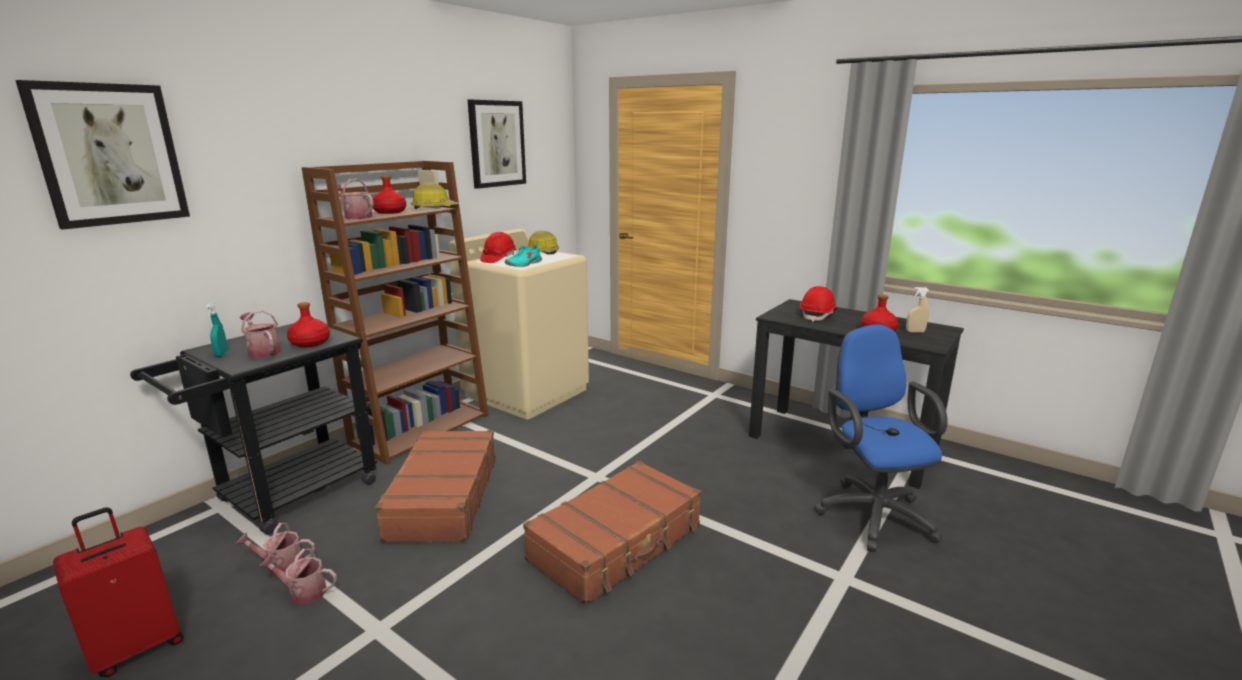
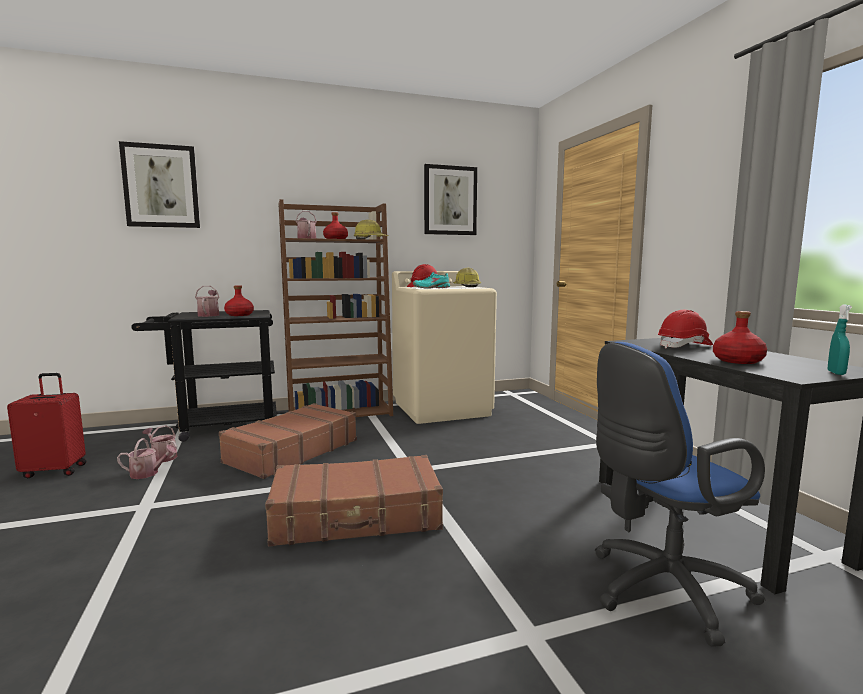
camera: 35 degrees right, 10 degrees down
turquoise spray bottle [206,302,228,357] -> turquoise spray bottle moved to [828,305,852,375]
watering can [259,549,337,605] -> watering can turned 135 degrees clockwise [117,438,177,479]
blue office chair [815,324,948,552] -> blue office chair turned 135 degrees counterclockwise [595,342,766,647]
beige spray bottle [906,287,929,332] -> none

